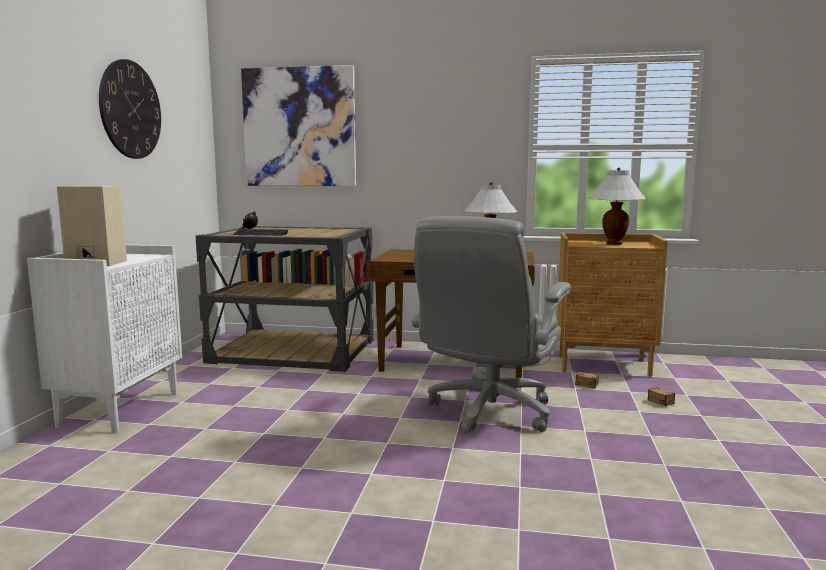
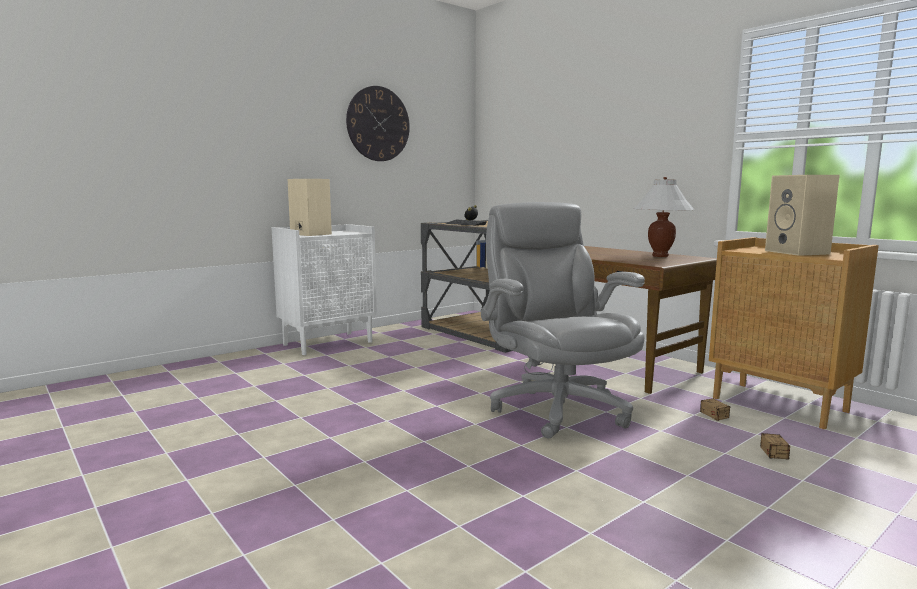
camera: 40 degrees right, 0 degrees up
picture [241,65,356,186] -> none
grey office chair [412,216,571,434] -> grey office chair turned 90 degrees clockwise [481,202,645,438]
white table lamp [589,168,646,245] -> beige speaker [765,175,840,256]

